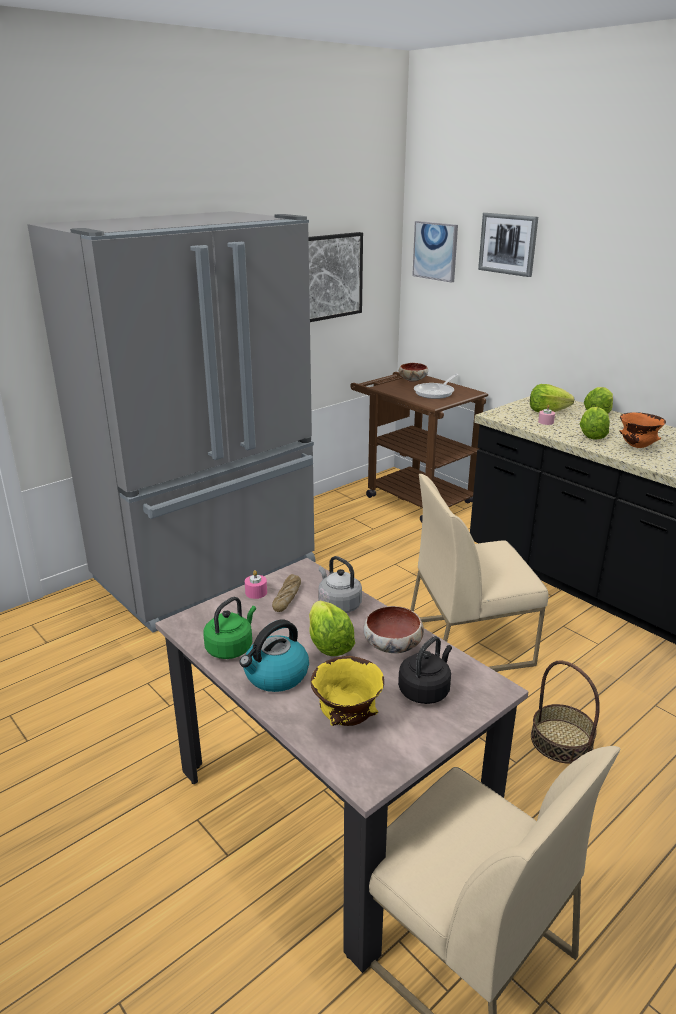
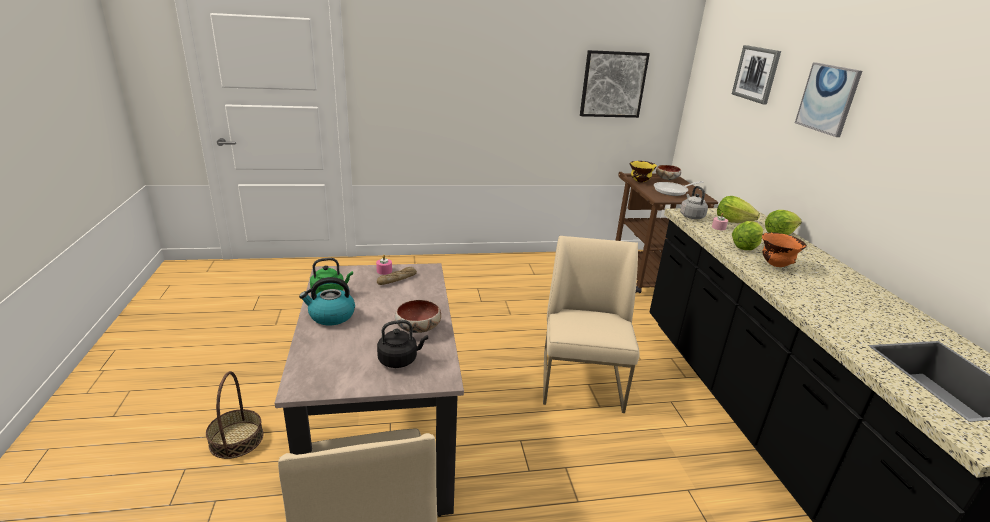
camera: 30 degrees right, 0 degrees up
grey fridge [27,211,316,633] -> none
lettuce [309,601,355,656] -> none
yellow bowl [311,656,384,726] -> yellow bowl moved to [629,161,657,182]
grey kettle [318,556,362,613] -> grey kettle moved to [680,186,708,219]
beige chair [410,474,548,671] -> beige chair turned 75 degrees clockwise [543,236,640,413]
picture [412,221,458,283] -> picture moved to [795,62,862,137]
basket [531,661,600,764] -> basket moved to [206,371,263,459]

